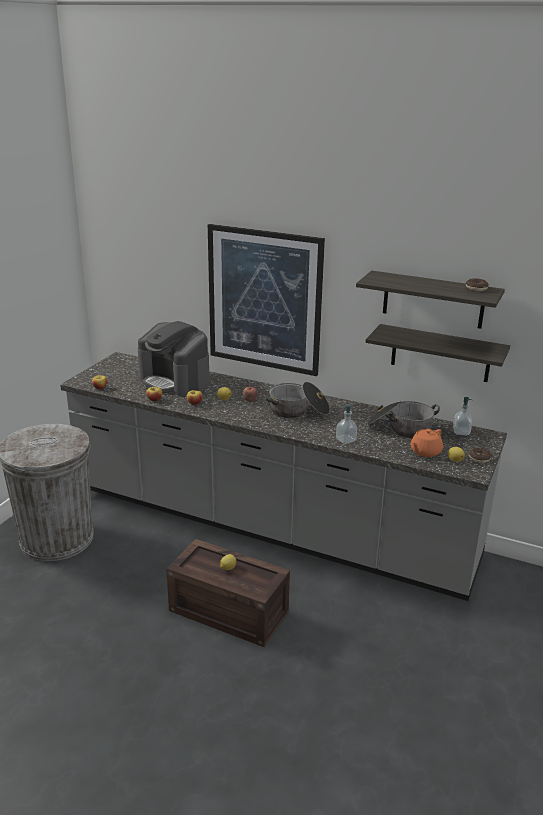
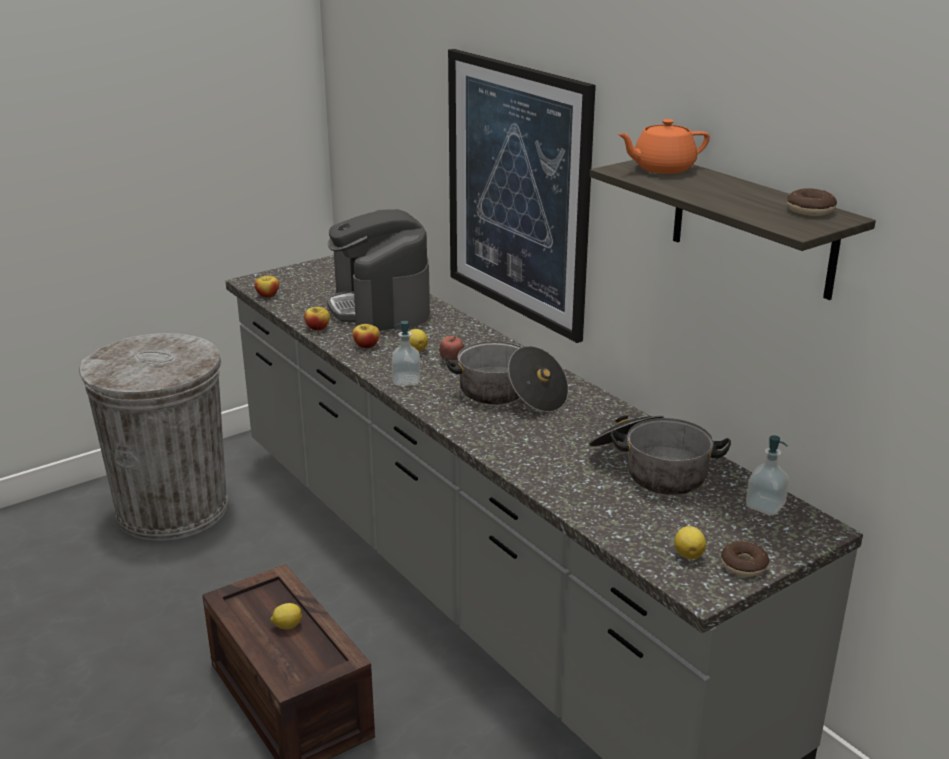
camera: 30 degrees right, 0 degrees up
soap dispenser [336,404,357,444] -> soap dispenser moved to [392,321,420,386]
shelf [366,324,510,382] -> none
orange teapot [410,429,443,457] -> orange teapot moved to [617,119,710,174]

